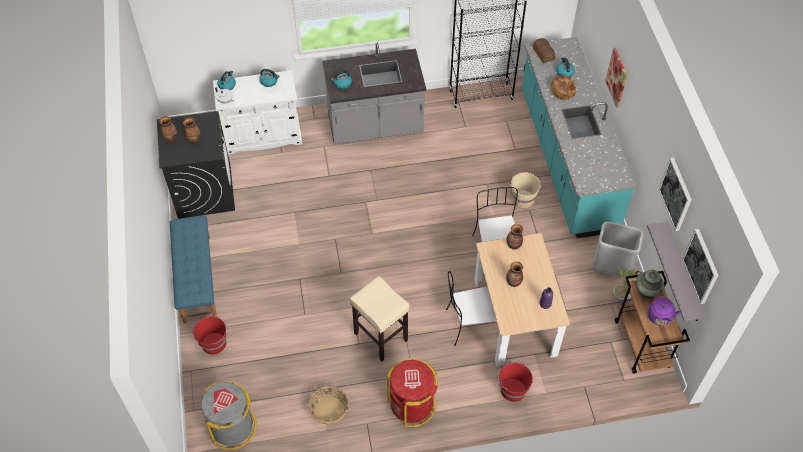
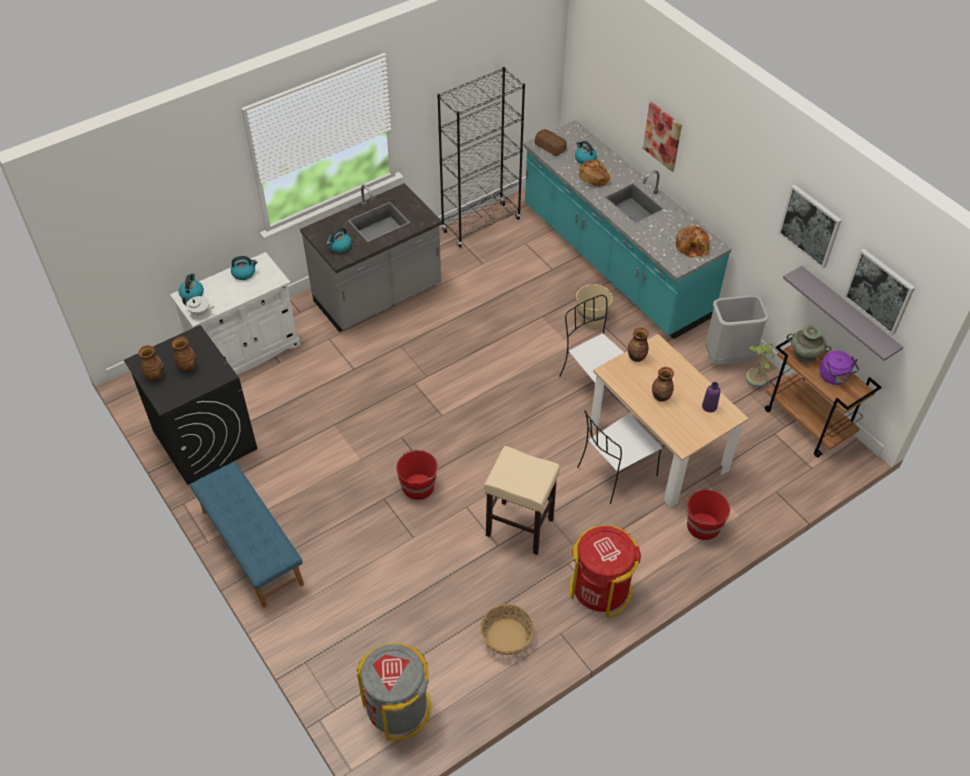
camera: 25 degrees left, 5 degrees down
red bucket [193,315,228,355] -> red bucket moved to [396,449,440,500]
none -> bread [676,226,710,258]

